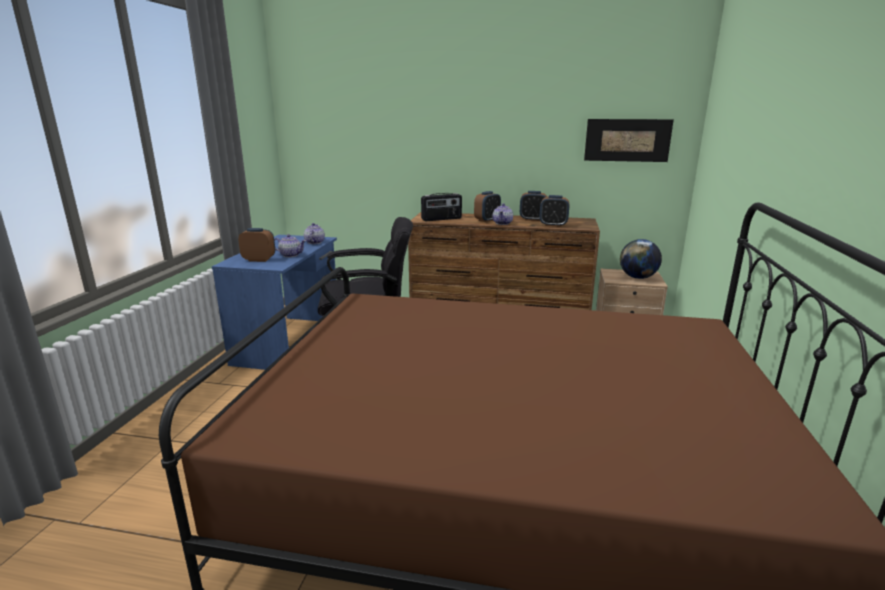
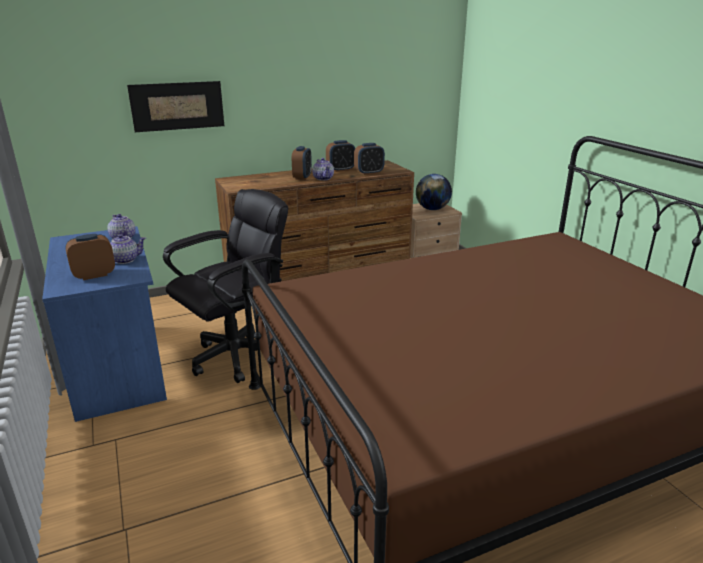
camera: 35 degrees left, 5 degrees up
radio [421,193,462,221] -> none
picture [584,119,674,162] -> picture moved to [127,81,224,132]

